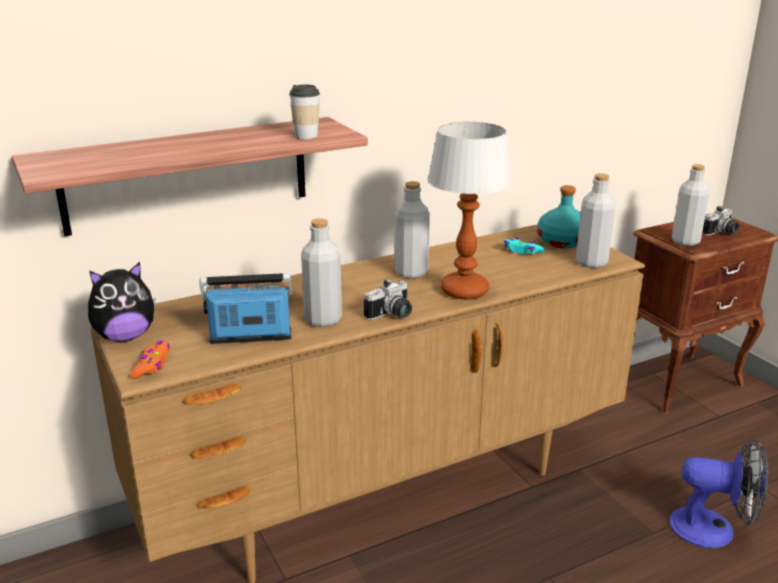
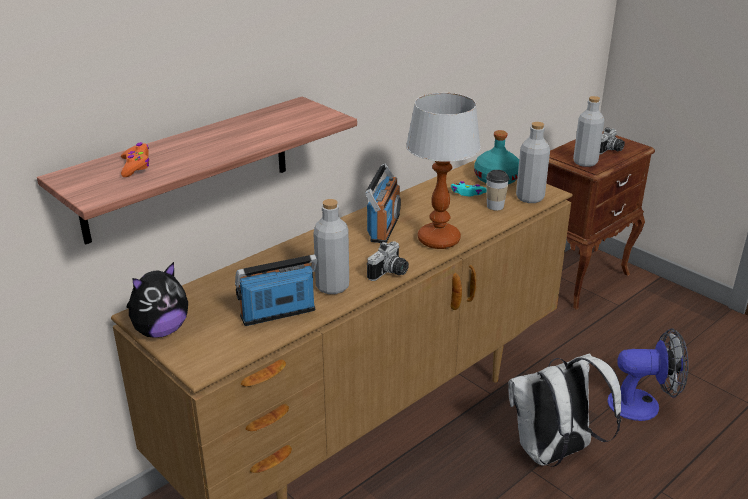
camera: 15 degrees left, 5 degrees up
orange game controller [129,340,170,379] -> orange game controller moved to [121,142,149,177]
cup [289,85,320,139] -> cup moved to [486,170,509,210]
grey bottle [395,181,430,279] -> radio [365,163,401,243]
none -> white backpack [508,353,621,467]

